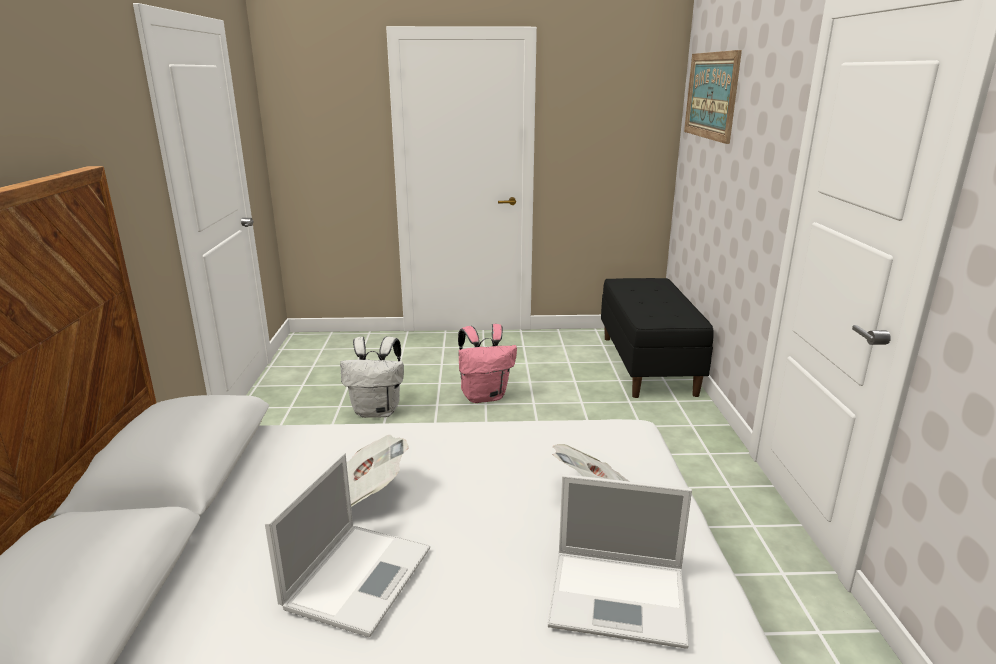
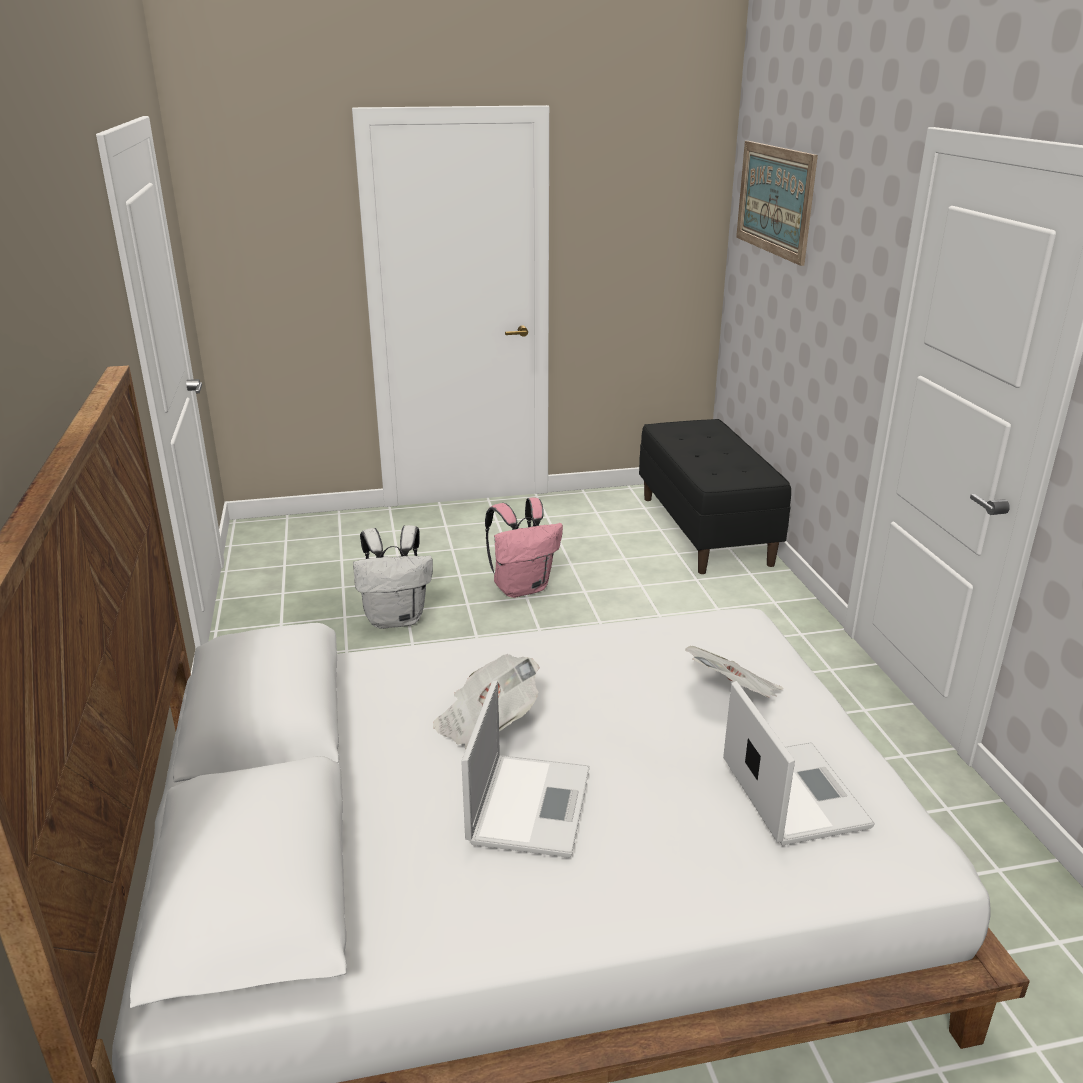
camera: 10 degrees left, 5 degrees up
laptop [548,474,692,649] -> laptop turned 105 degrees counterclockwise [723,681,875,846]

